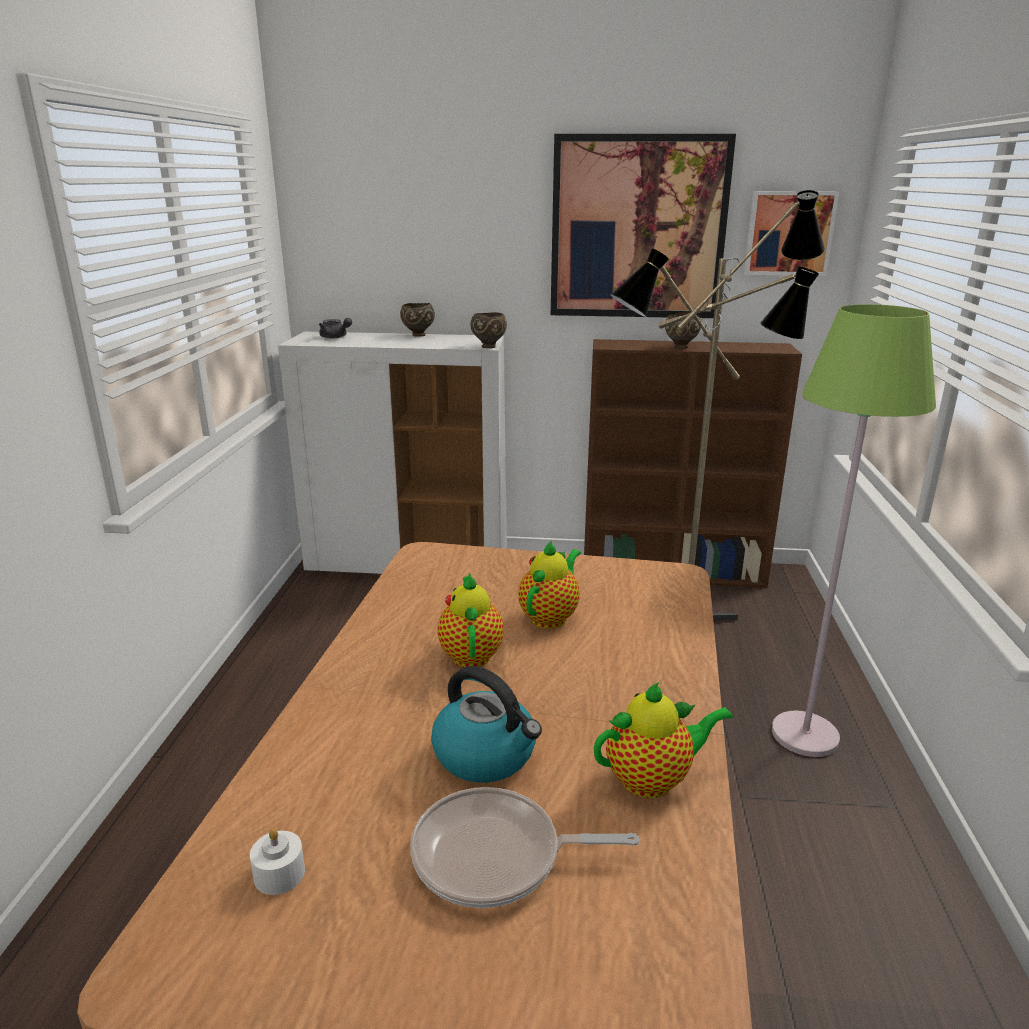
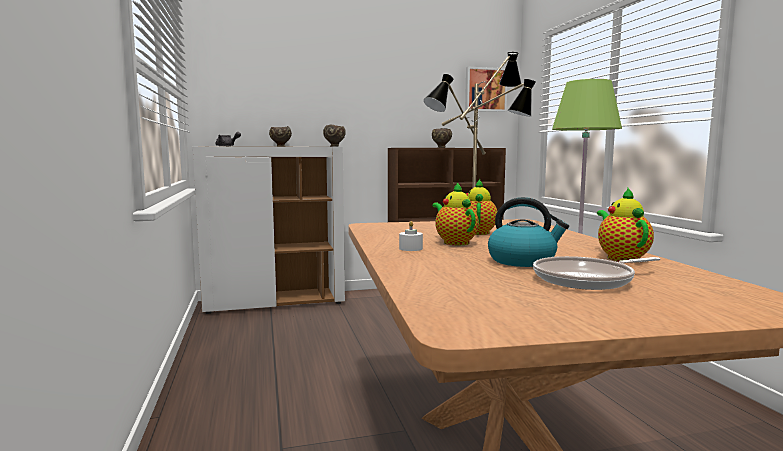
camera: 20 degrees left, 15 degrees down
white candle [250,828,305,895] -> white candle moved to [399,221,423,251]
picture [551,134,736,318] -> none
teapot [594,682,733,798] -> teapot turned 60 degrees counterclockwise [597,188,654,261]

